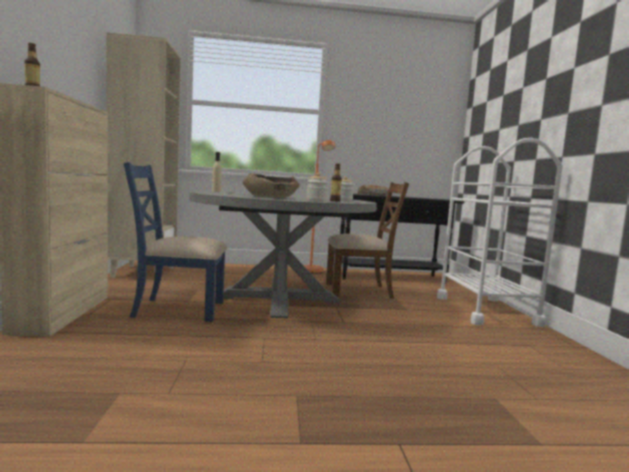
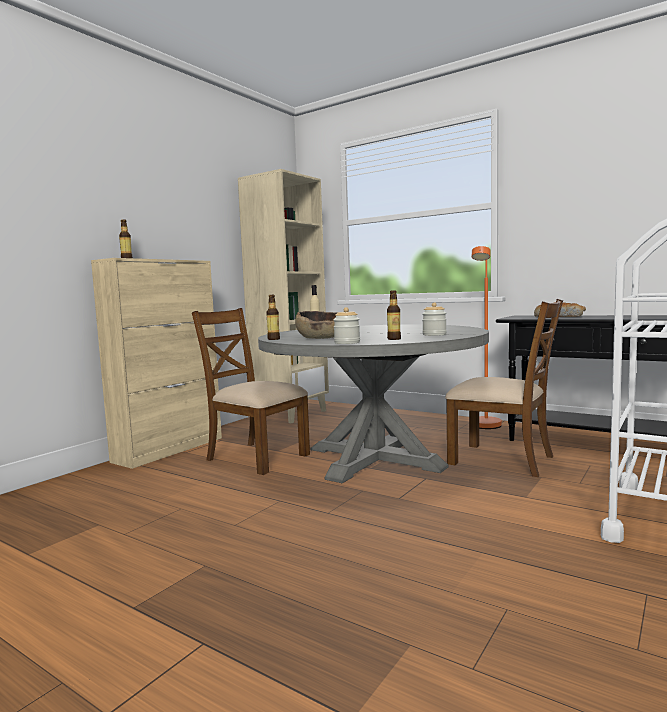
camera: 40 degrees right, 0 degrees up
blue chair [124,162,227,322] -> brown chair [192,308,310,475]
none -> bottle [266,295,280,340]

